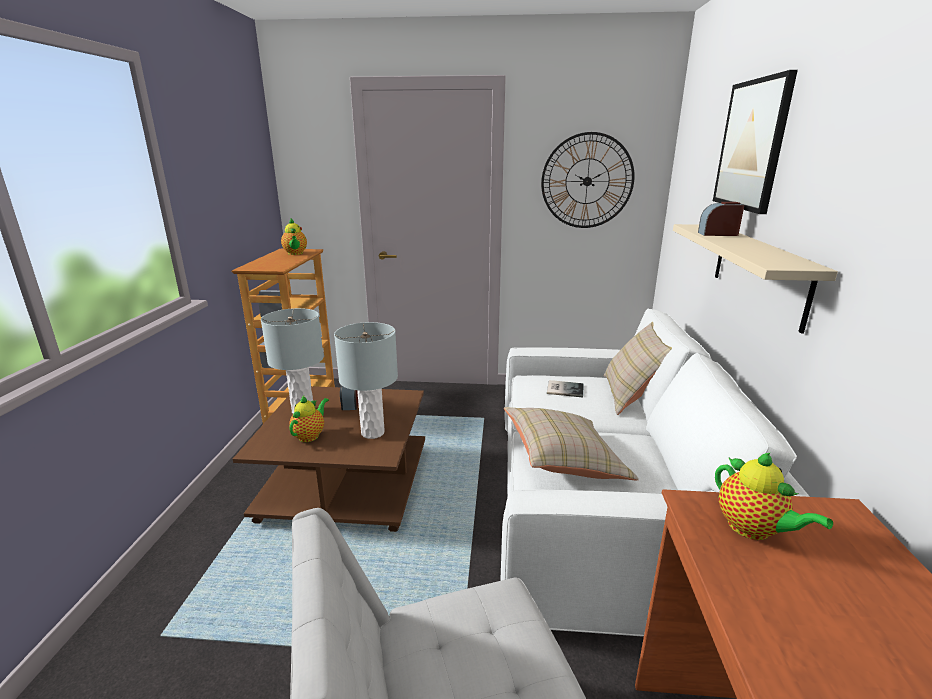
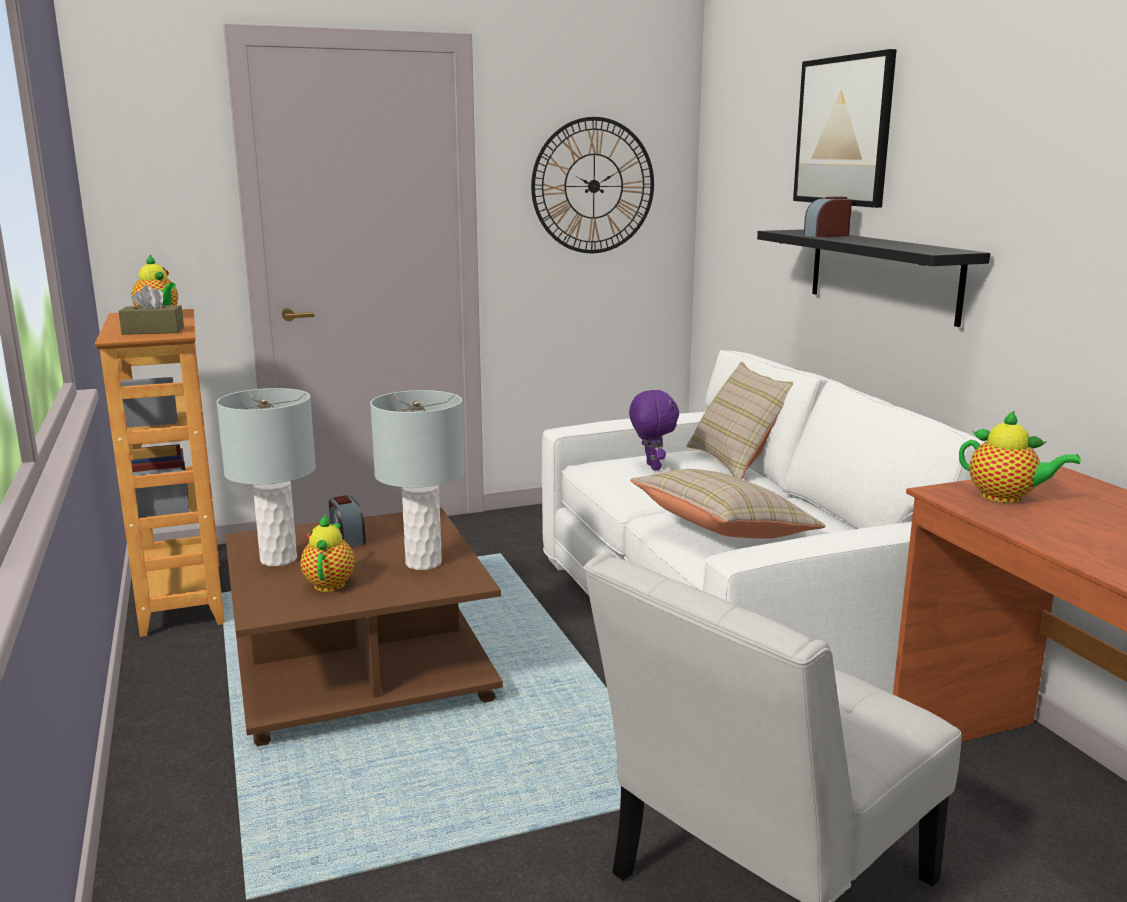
camera: 25 degrees left, 5 degrees down
book [547,380,584,397] -> purple plush toy [629,390,679,471]
beige shelf [673,224,838,334] -> black shelf [757,229,990,327]
none -> brown tissue box [118,285,184,335]

